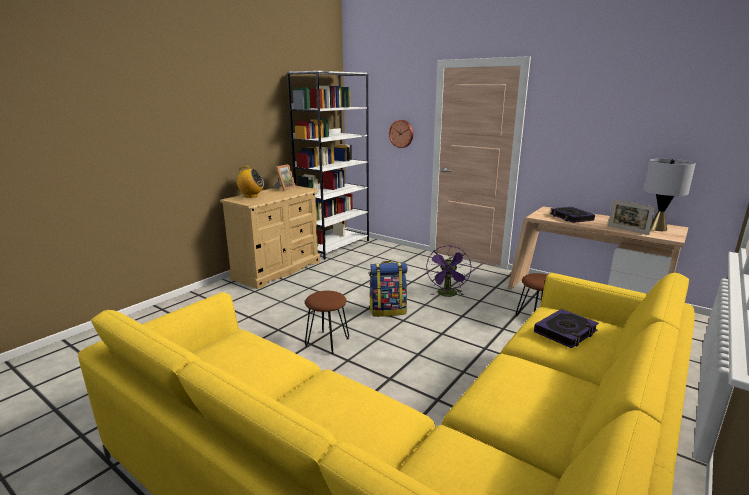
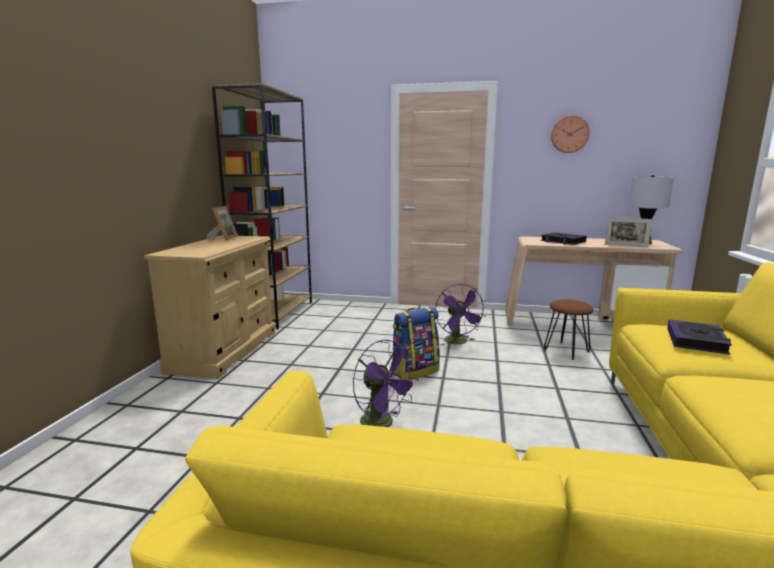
camera: 25 degrees left, 5 degrees down
radio [233,166,264,198] -> none
white bookcase [287,71,369,260] -> brown bookcase [212,83,312,329]
brown stool [305,291,349,354] -> purple fan [353,340,419,427]
wall clock [389,120,413,148] -> wall clock moved to [551,115,589,153]

